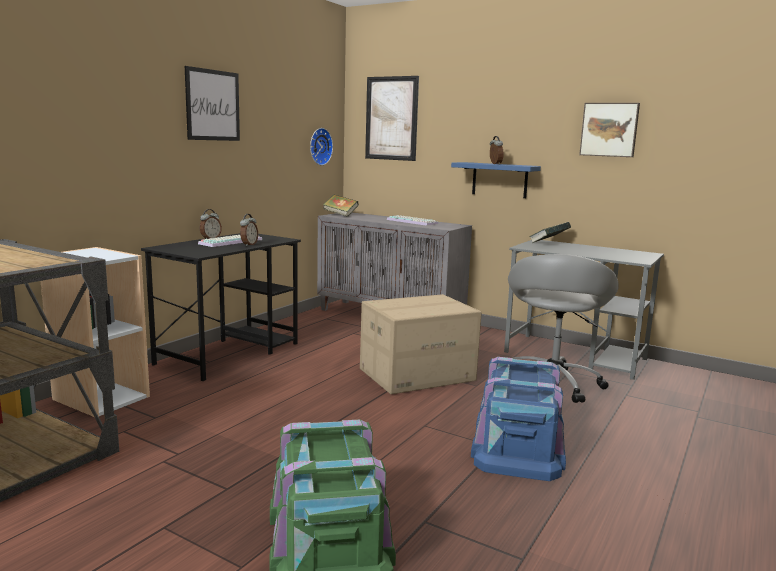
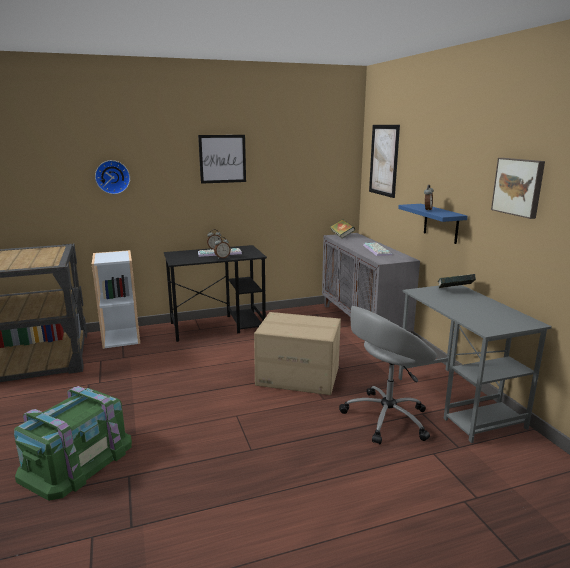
camera: 40 degrees right, 5 degrees up
wall clock [310,128,333,165] -> wall clock moved to [95,160,130,194]
blue storage box [471,357,566,481] -> none

